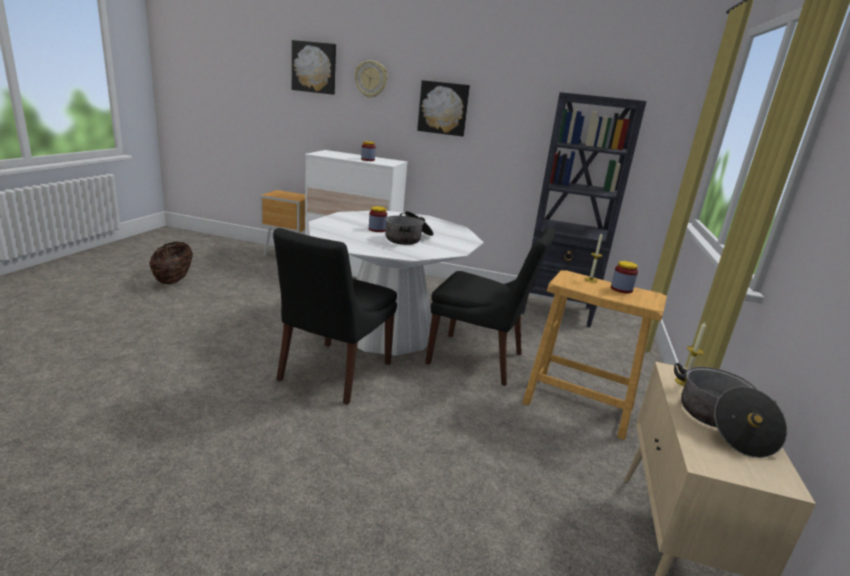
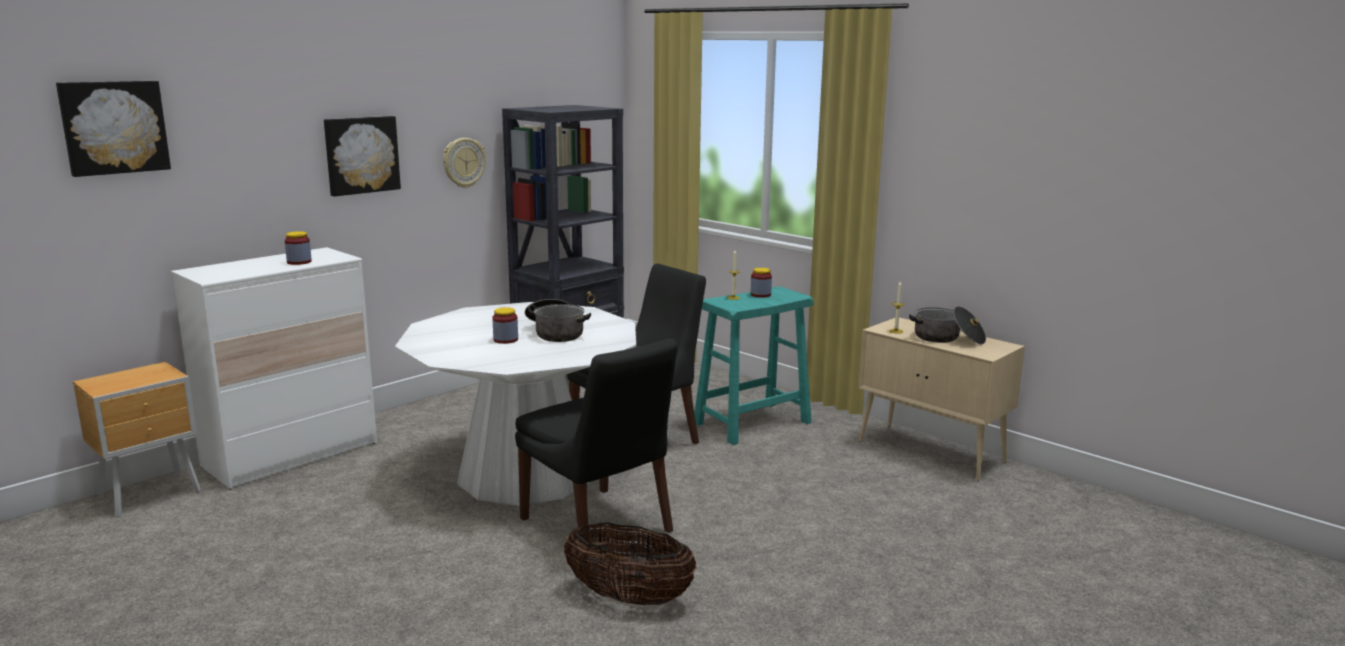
camera: 60 degrees left, 5 degrees down
basket [149,242,193,284] -> basket moved to [563,523,697,605]
wall clock [355,60,387,98] -> wall clock moved to [443,138,486,188]
beige stool [522,270,667,440] -> turquoise stool [694,287,814,445]

